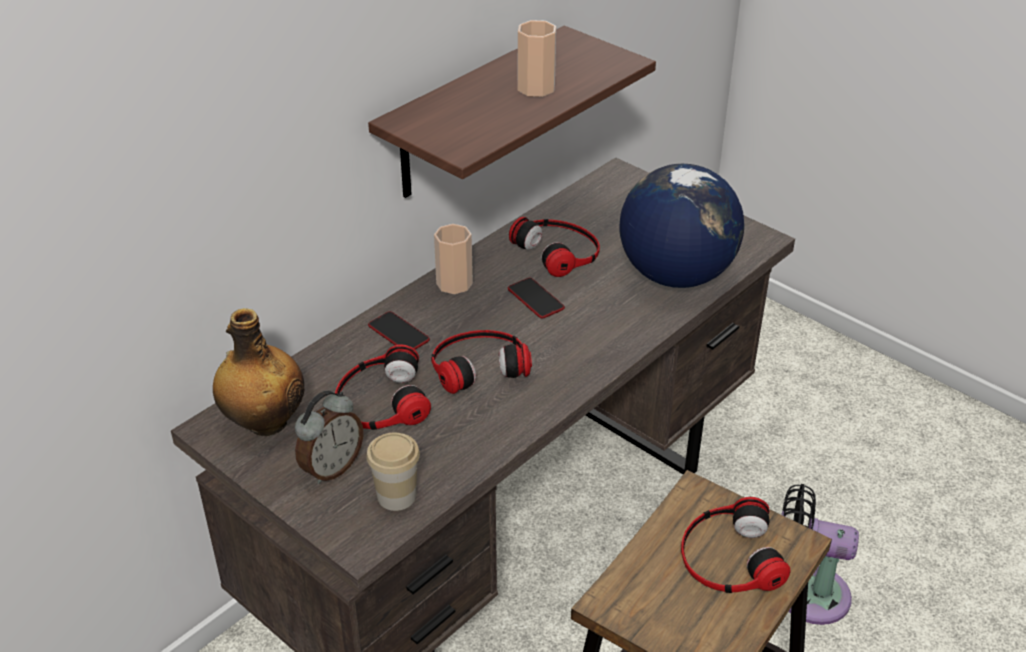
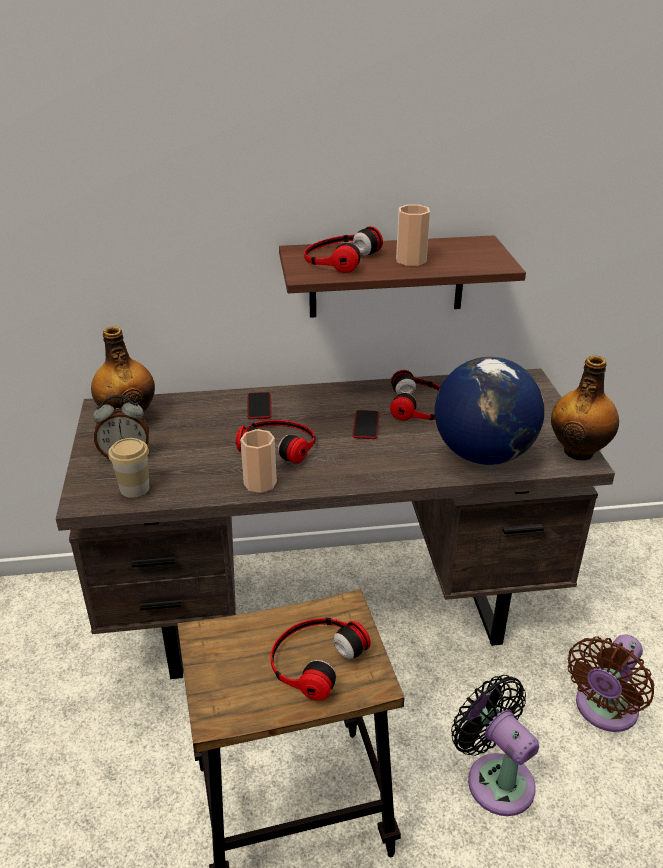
camera: 40 degrees right, 5 degrees down
headphones [335,345,431,430] -> headphones moved to [304,226,383,273]
cup [434,224,473,294] -> cup moved to [240,429,277,493]
none -> bottle [551,355,619,460]
none -> brown fan [568,635,654,732]

